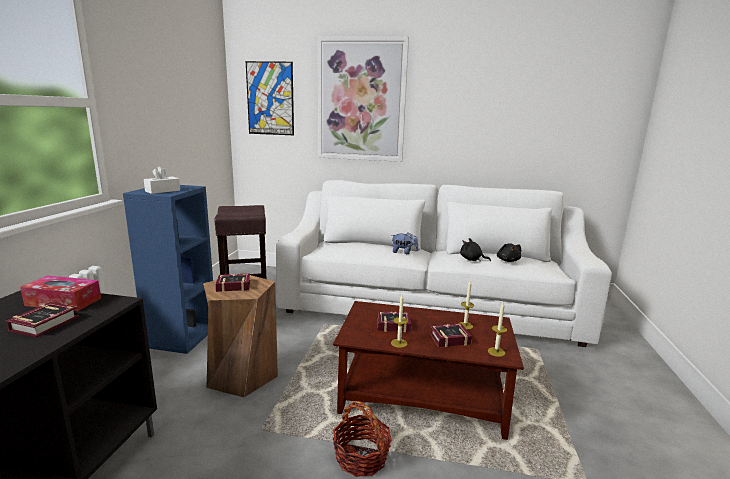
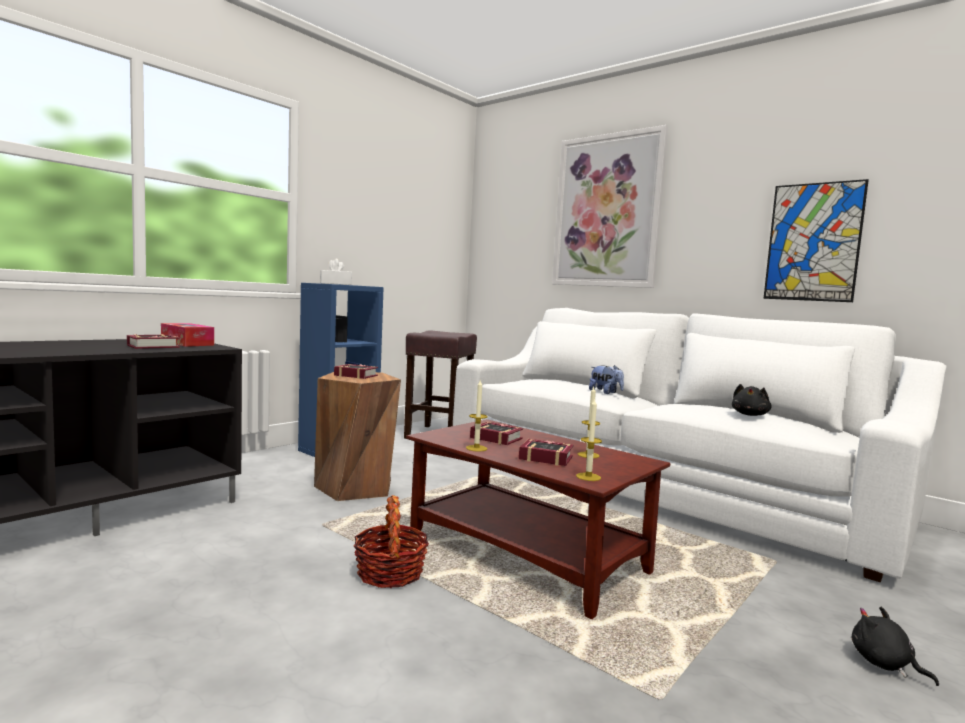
camera: 30 degrees right, 10 degrees down
picture [246,61,294,135] -> picture moved to [763,179,869,302]
black plush toy [460,238,491,261] -> black plush toy moved to [852,607,939,686]

